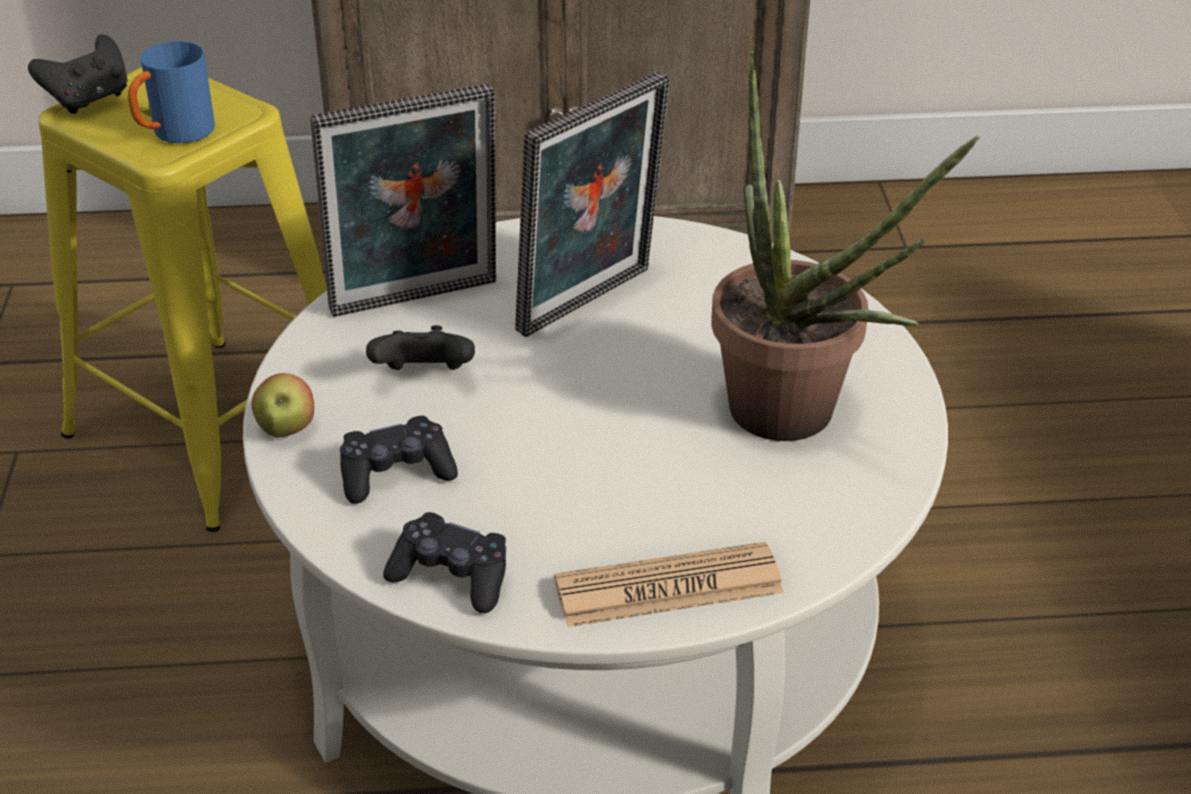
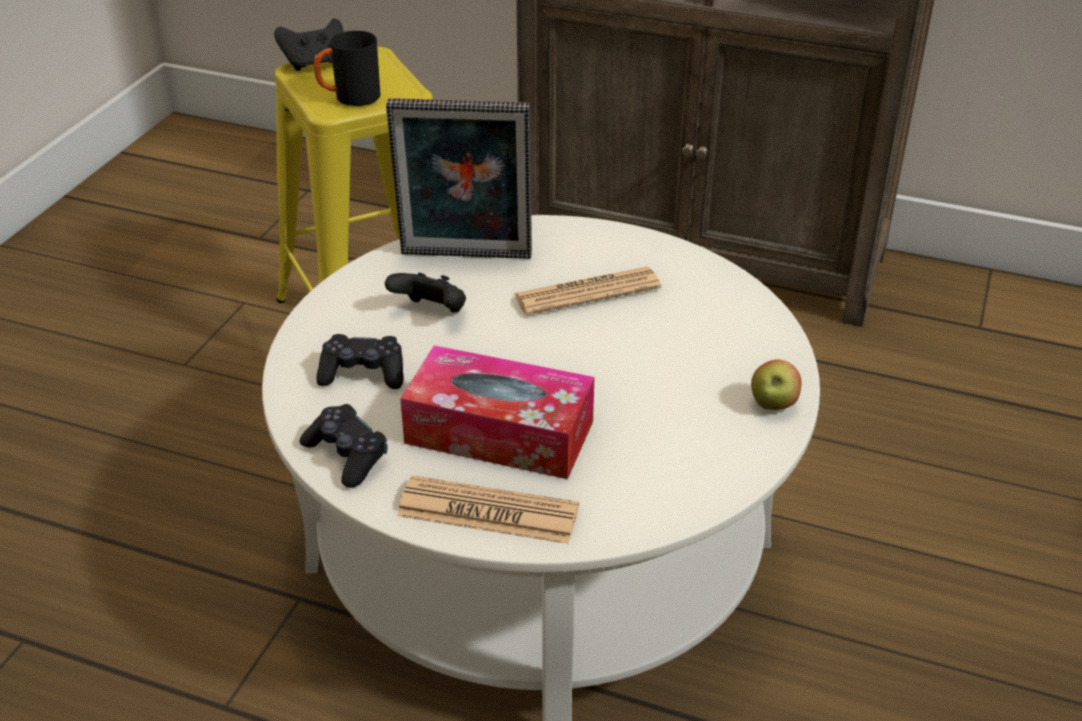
camera: 25 degrees right, 0 degrees up
blue mug [128,41,215,143] -> black mug [314,31,381,106]
apple [252,373,314,438] -> apple moved to [751,360,802,410]
picture frame [515,71,670,337] -> newspaper [514,267,661,315]
potted plant [711,51,980,441] -> none
none -> tissue box [400,345,595,479]

